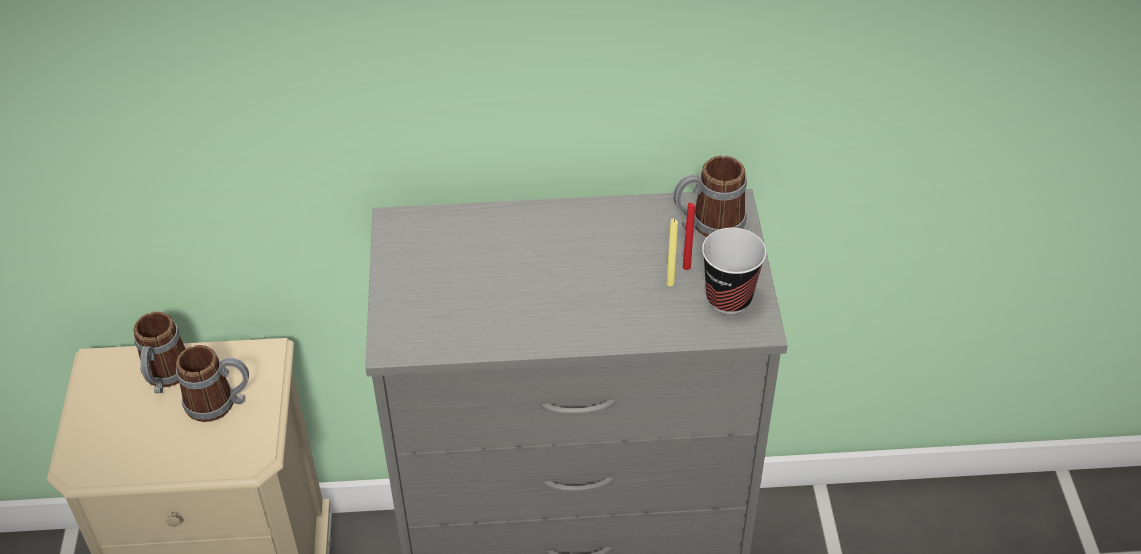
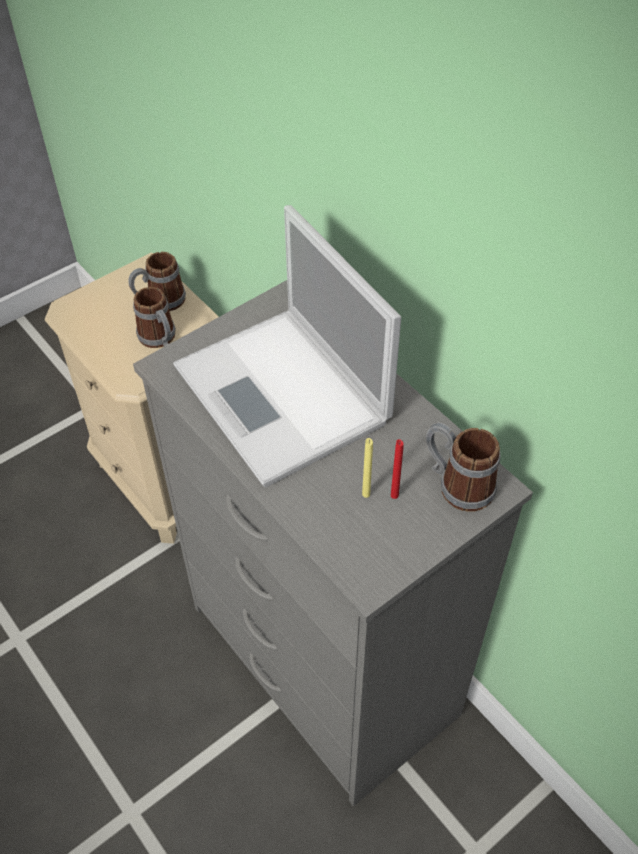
camera: 55 degrees right, 5 degrees up
cup [702,228,766,314] -> none
none -> laptop [173,205,401,487]

